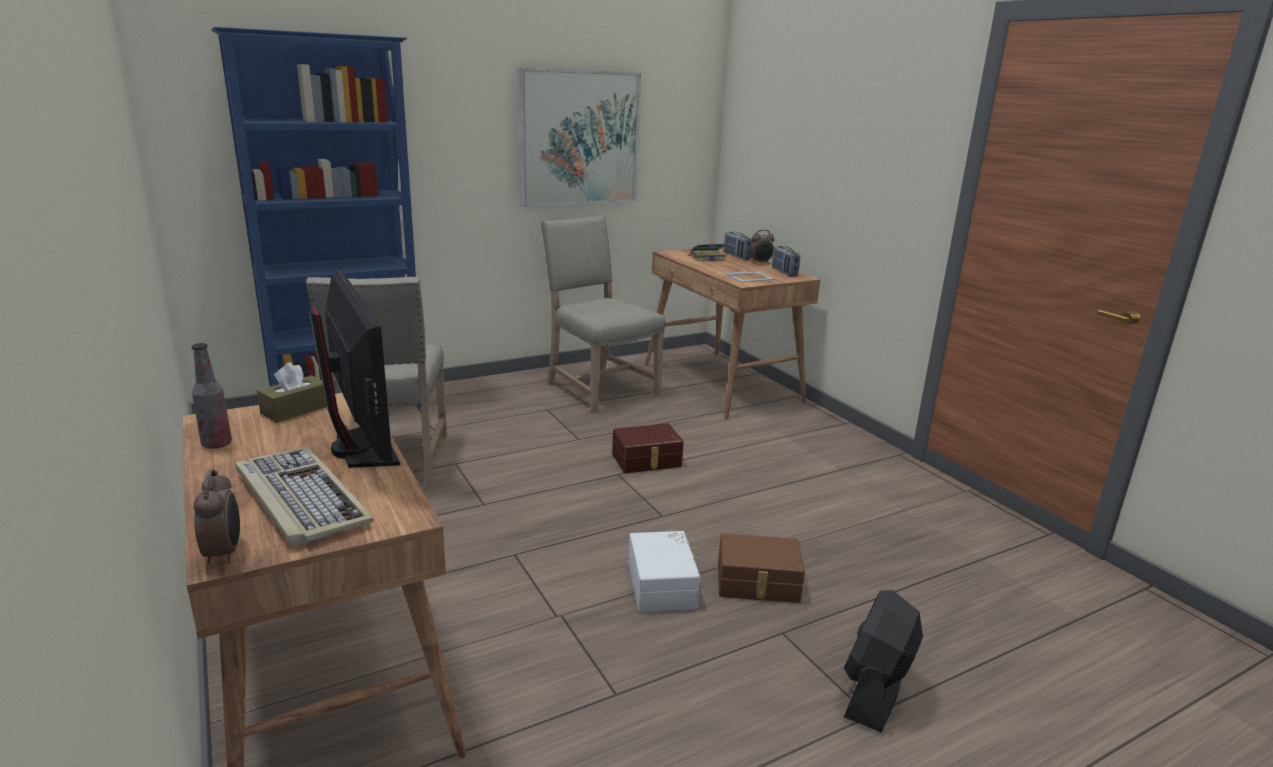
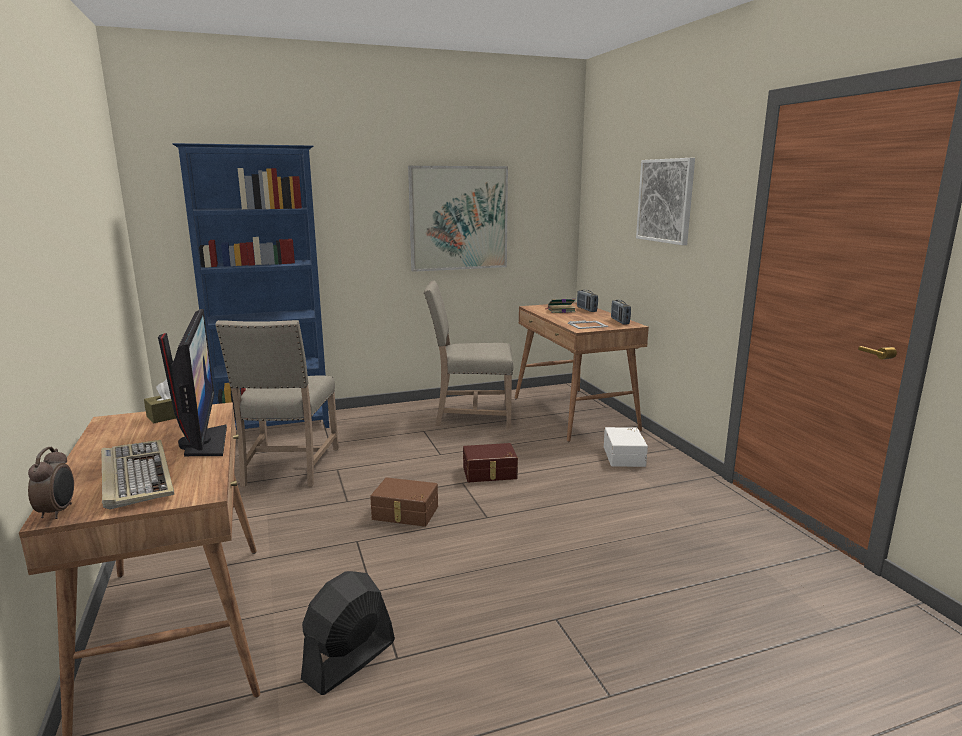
camera: 10 degrees right, 5 degrees down
bottle [192,343,232,449] -> none
beige chair [541,216,665,414] -> beige chair turned 60 degrees counterclockwise [424,280,514,428]
white storage box [628,531,700,612] -> white storage box moved to [604,427,648,467]
brown storage box [718,533,805,603] -> brown storage box moved to [370,477,438,527]
alarm clock [749,230,774,264] -> none
black fan [844,590,923,733] -> black fan moved to [301,571,395,695]
none -> picture [636,158,695,245]

